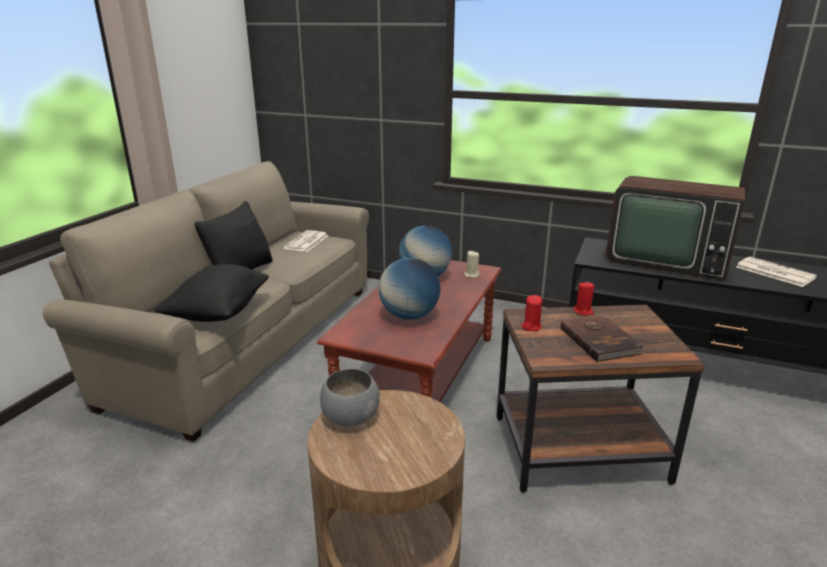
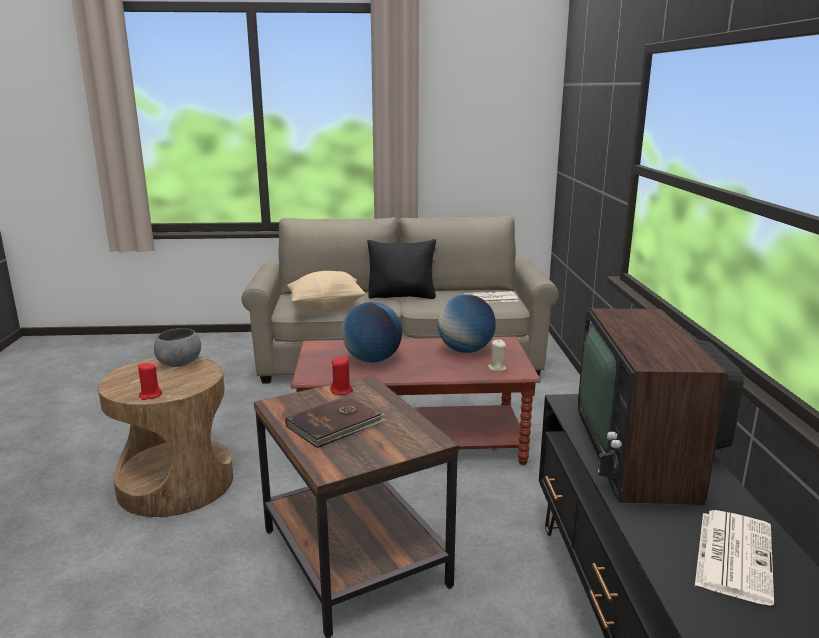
camera: 65 degrees right, 5 degrees down
black pillow [154,264,269,322] -> beige pillow [287,271,365,311]
red candle [574,281,594,316] -> red candle moved to [138,363,162,400]

